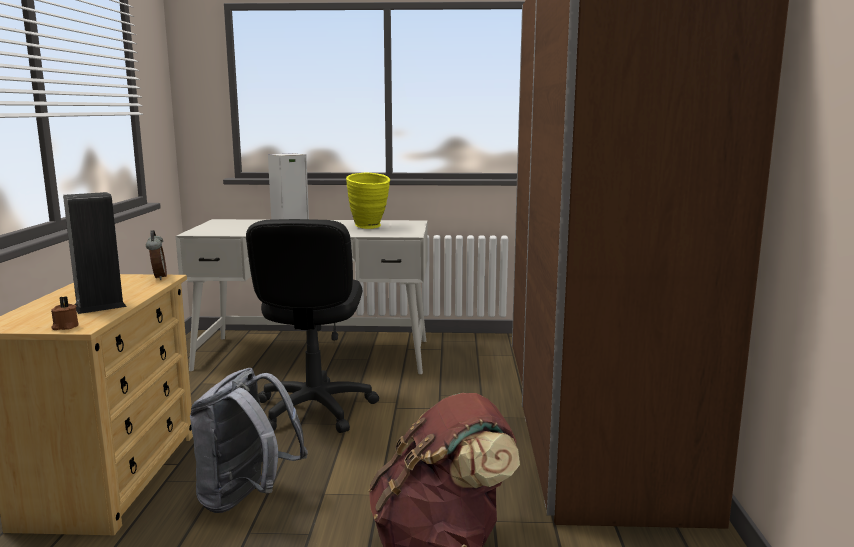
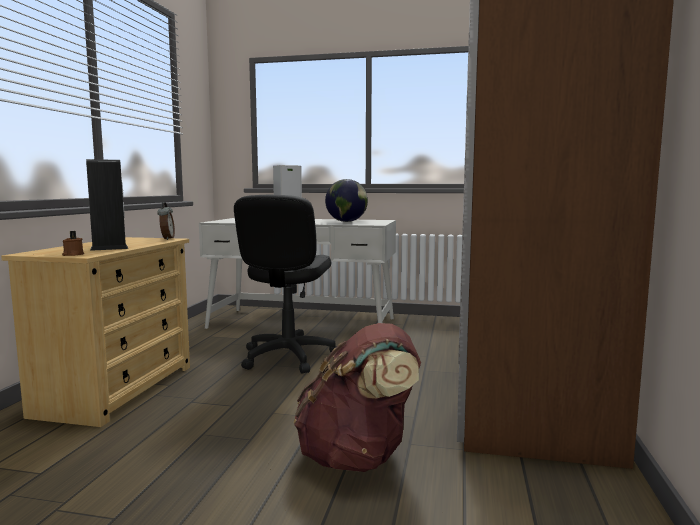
camera: 10 degrees right, 5 degrees down
grey backpack [190,368,308,513] -> none
yellow vase [346,173,390,229] -> globe [325,179,368,222]

